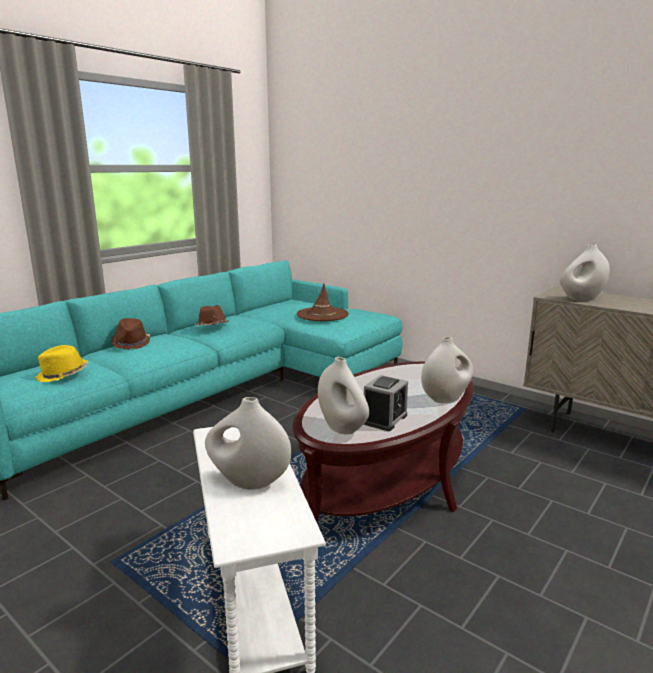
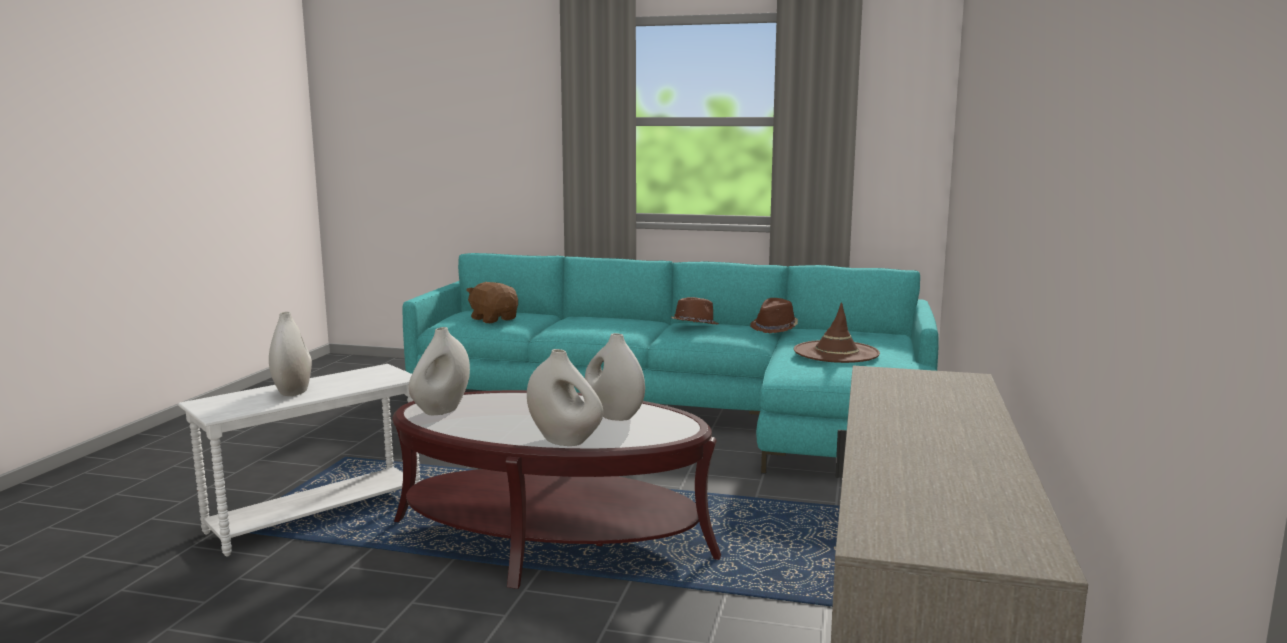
camera: 65 degrees right, 5 degrees down
yellow hat [35,345,88,382] -> brown plush toy [466,282,518,323]
brown hat [111,318,150,349] -> brown hat moved to [750,298,798,333]
alarm clock [363,375,408,431] -> none
white vase [560,244,610,301] -> white vase moved to [585,333,645,421]

